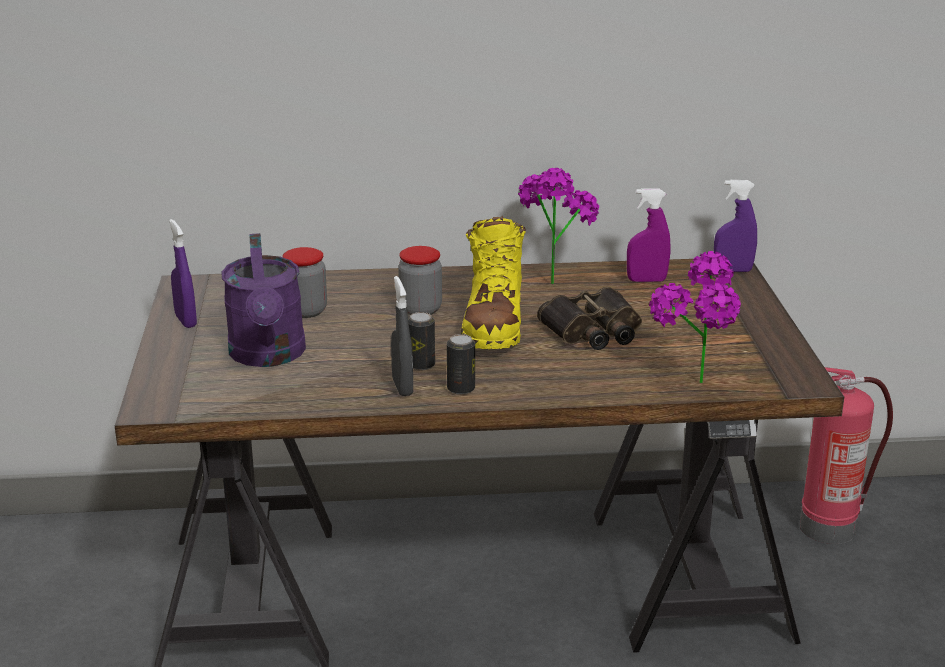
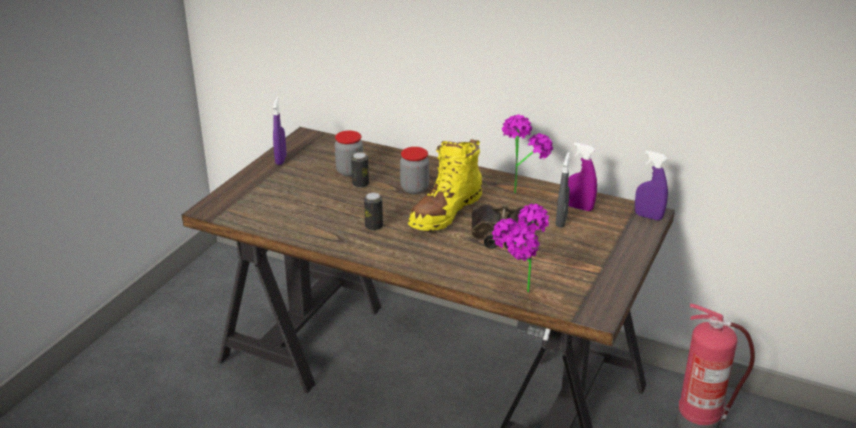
camera: 30 degrees right, 5 degrees up
purple watering can [221,233,306,367] -> none
grey spray bottle [391,276,413,396] -> grey spray bottle moved to [556,152,570,228]
can [447,334,475,395] -> can moved to [351,152,369,188]

